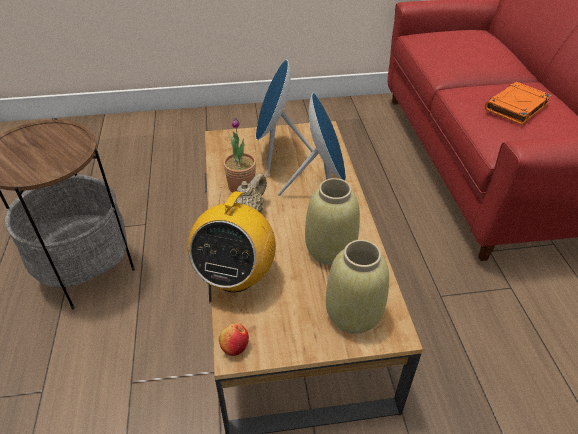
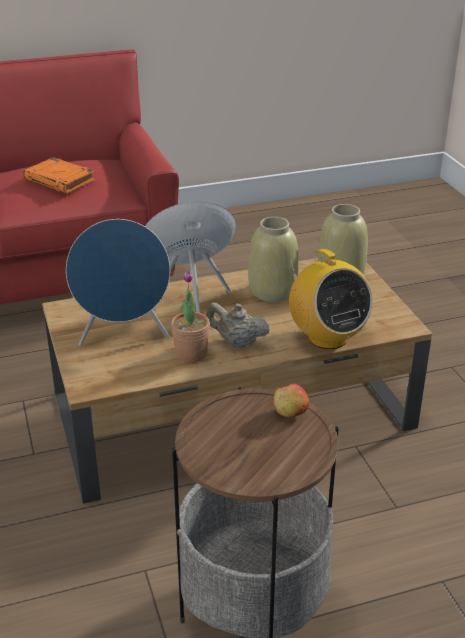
camera: 100 degrees left, 10 degrees down
radio [188,187,276,292] -> radio turned 60 degrees clockwise [289,249,373,349]
apple [219,323,249,356] -> apple moved to [273,383,309,417]

